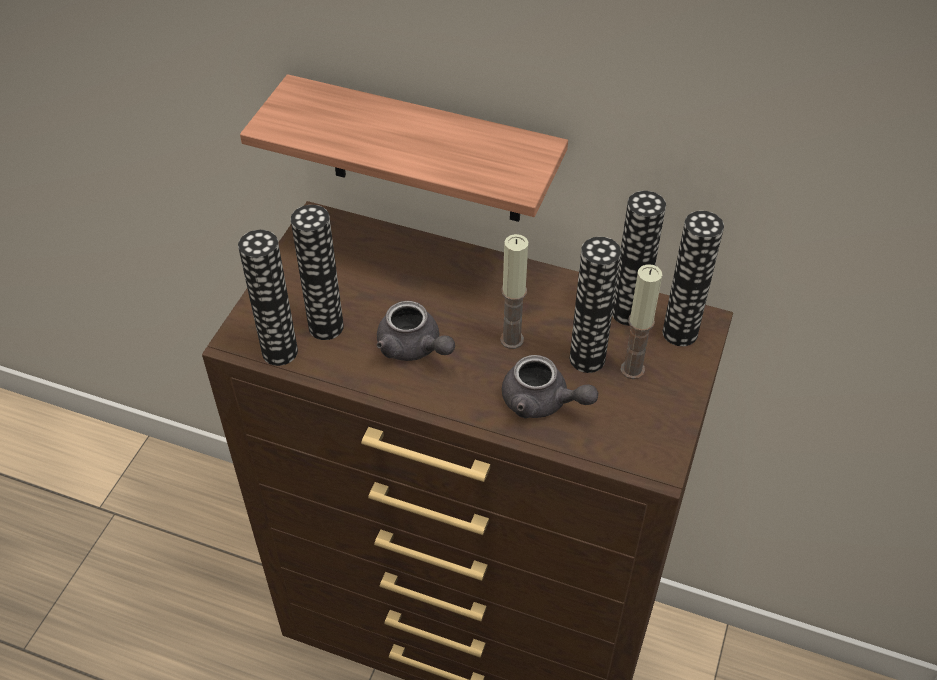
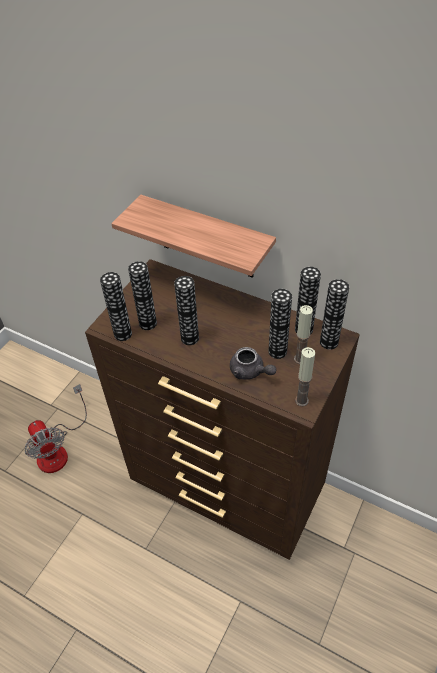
camera: 10 degrees right, 0 degrees up
grey teapot [377,301,455,361] -> vase [174,276,199,345]
candle [500,234,528,349] -> candle moved to [295,347,315,406]
none -> fan [25,384,87,473]

